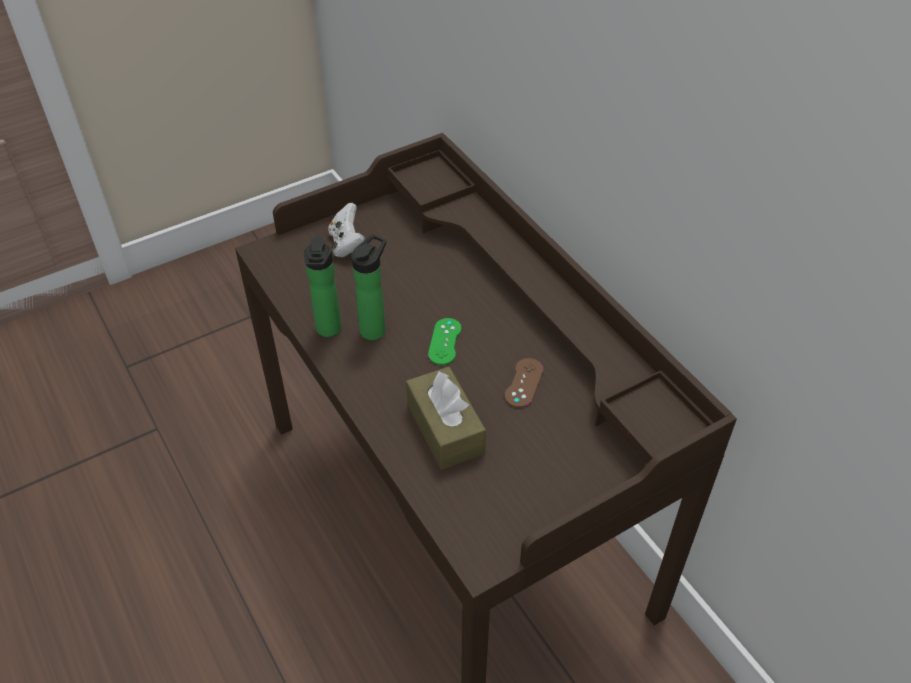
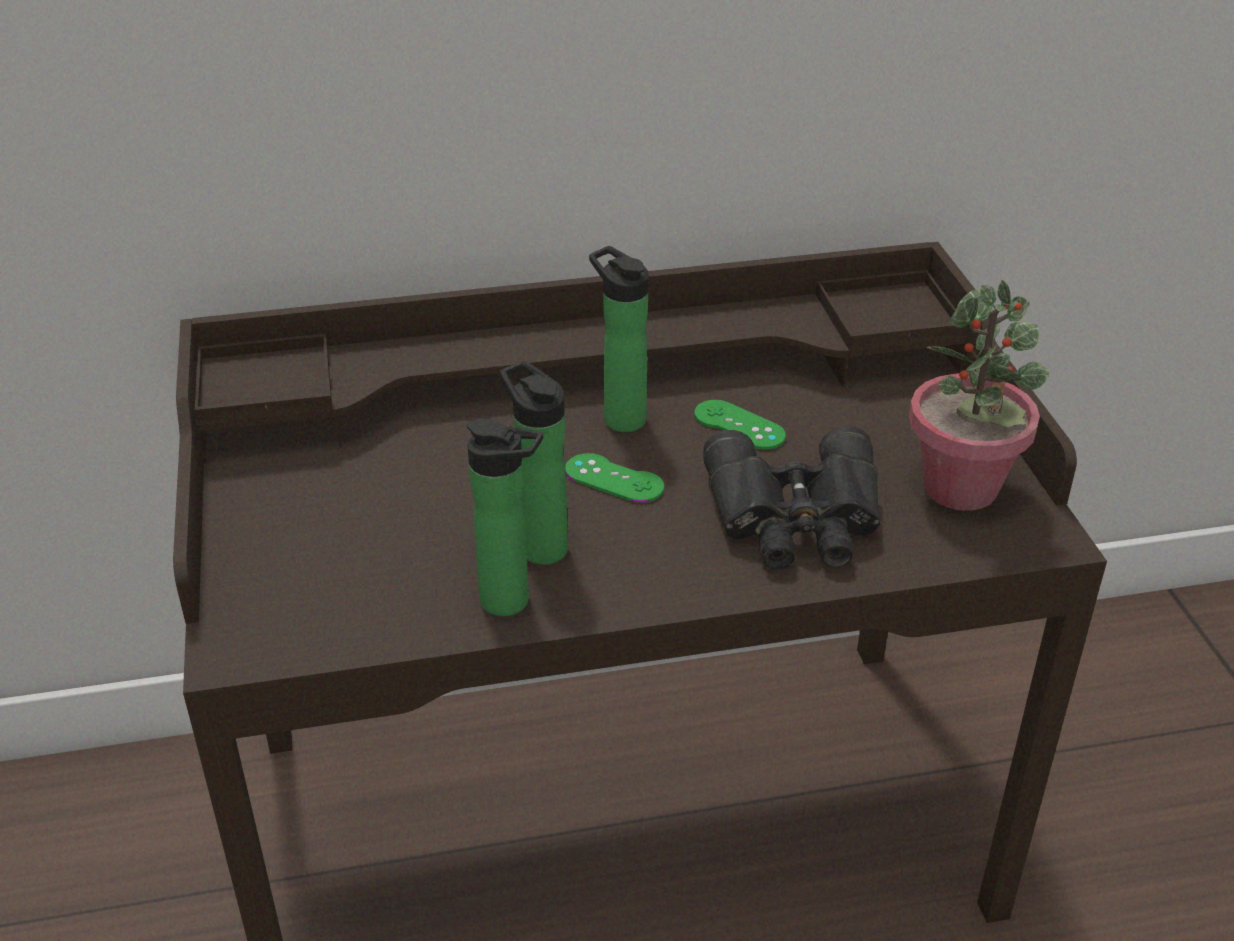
camera: 70 degrees left, 10 degrees down
white game controller [328,203,365,258] -> none
brown tissue box [406,367,486,470] -> black binoculars [703,426,880,570]
brown game controller [504,358,544,408] -> green game controller [694,400,786,450]
none -> bottle [589,246,649,432]
none -> potted plant [909,280,1049,511]

